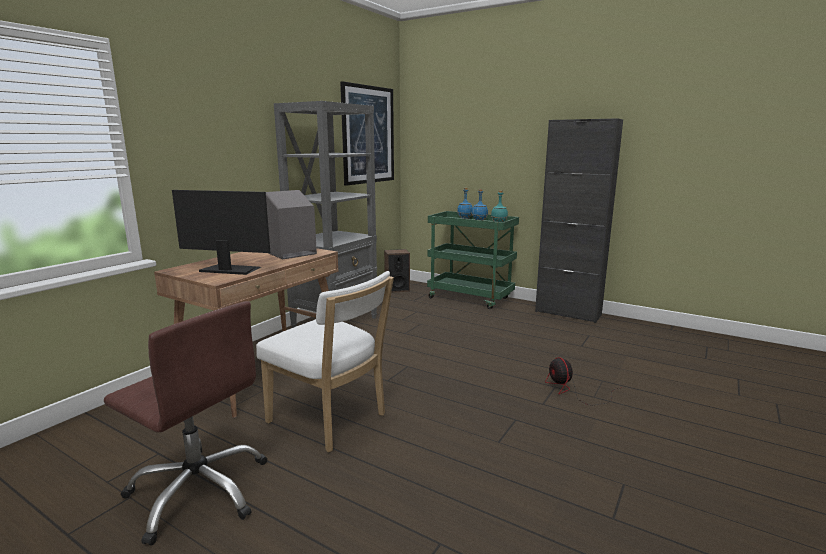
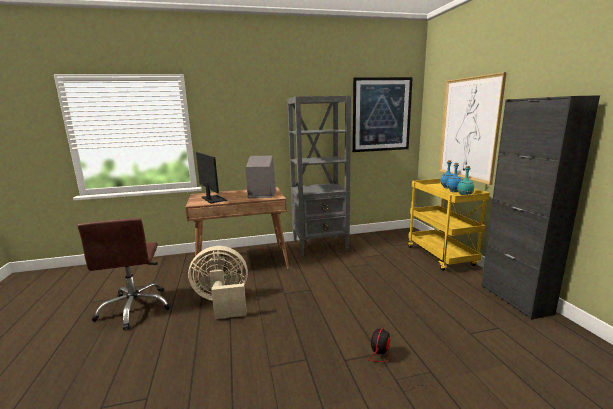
camera: 45 degrees right, 0 degrees up
white chair [256,271,394,452] -> beige fan [188,246,248,319]
speaker [384,249,410,293] -> none
green cart [427,211,519,309] -> yellow cart [408,178,490,271]
none -> picture [438,72,507,185]

